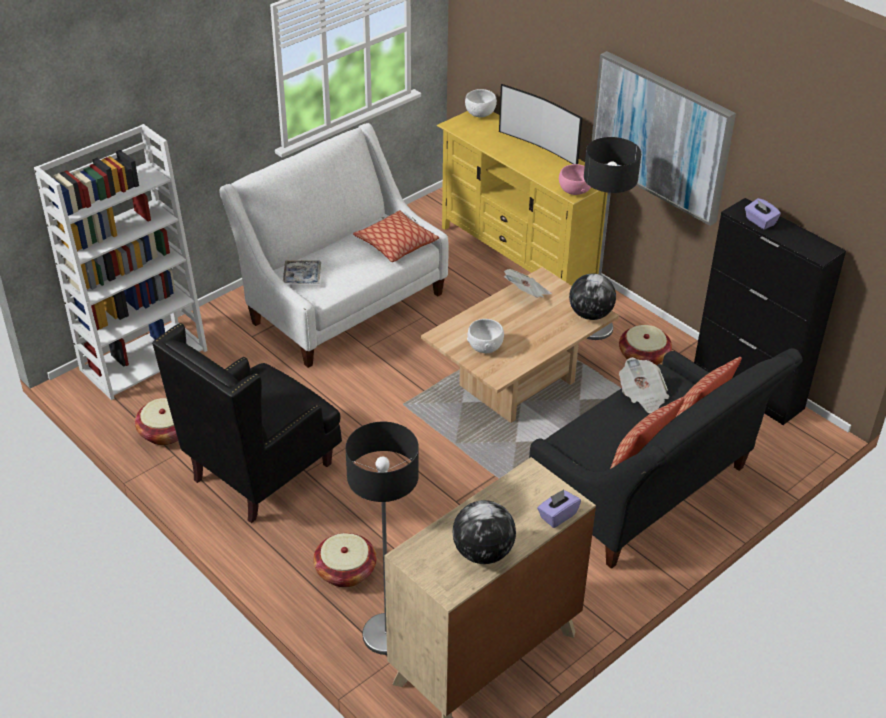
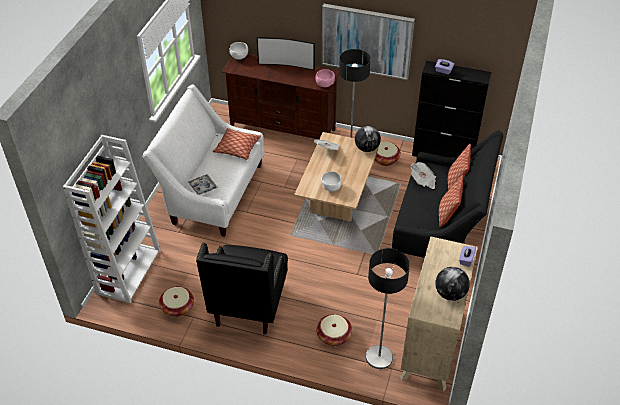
camera: 30 degrees left, 5 degrees up
yellow tv stand [437,111,607,286] -> brown tv stand [222,54,339,139]

